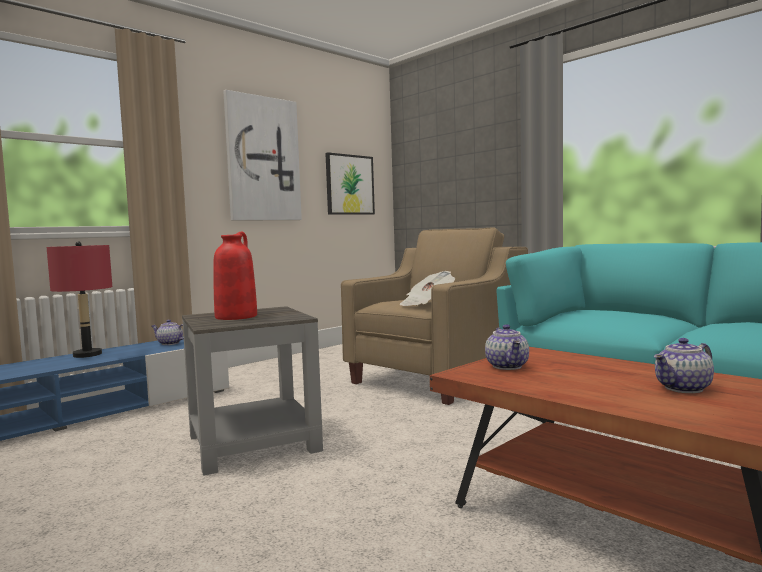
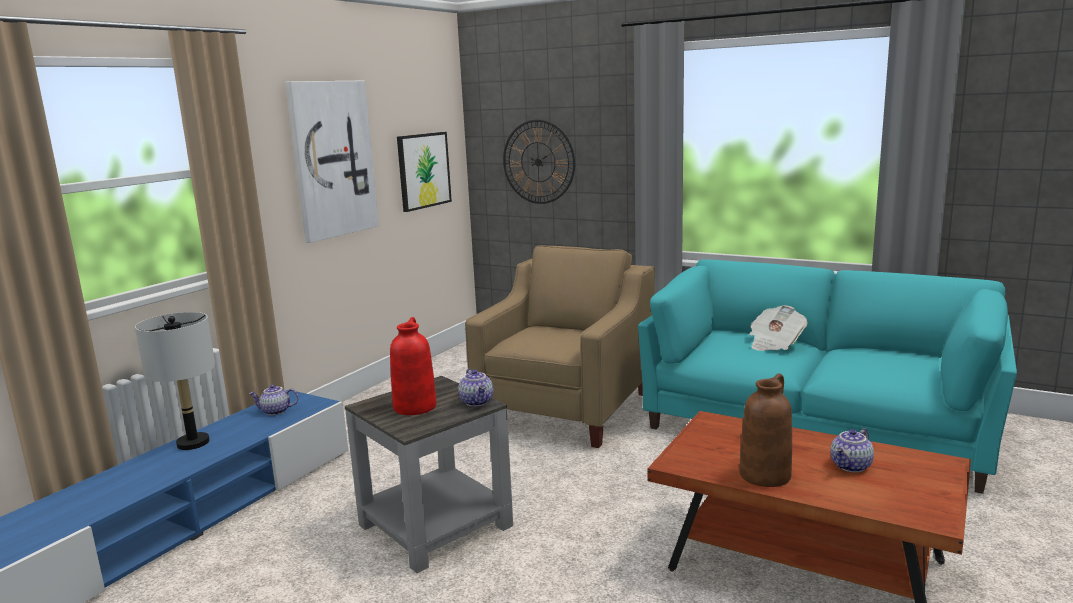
camera: 15 degrees left, 10 degrees up
red table lamp [47,241,112,358] -> grey table lamp [135,312,215,450]
newspaper [400,271,455,306] -> newspaper moved to [750,305,808,351]
teapot [485,324,529,370] -> teapot moved to [458,369,494,407]
none -> wall clock [503,120,575,204]
none -> brown vase [739,373,792,487]

